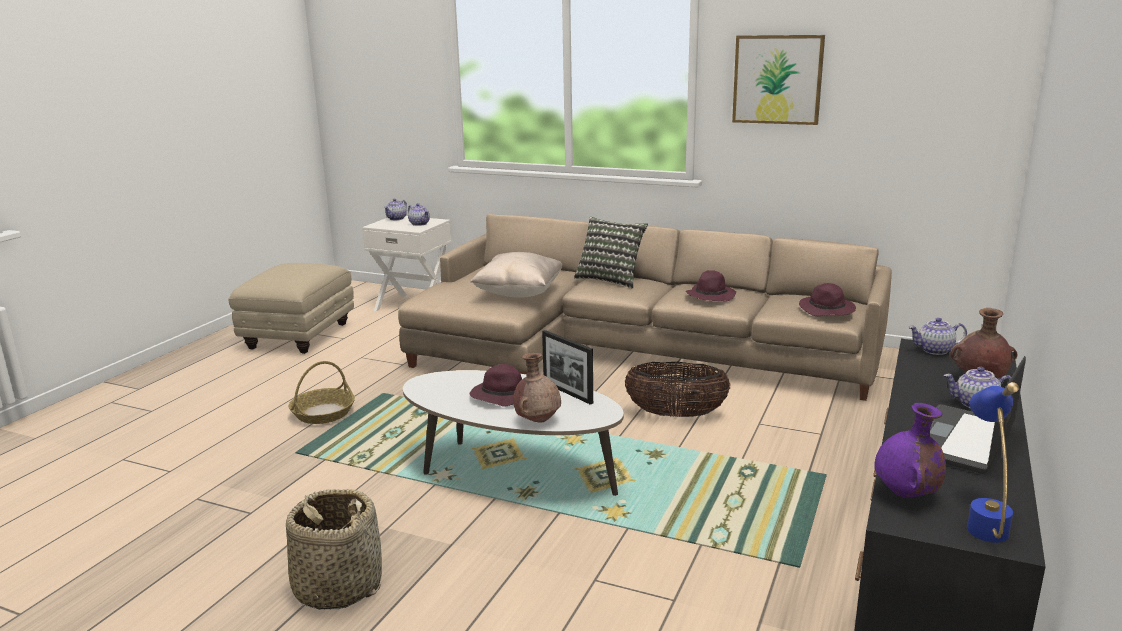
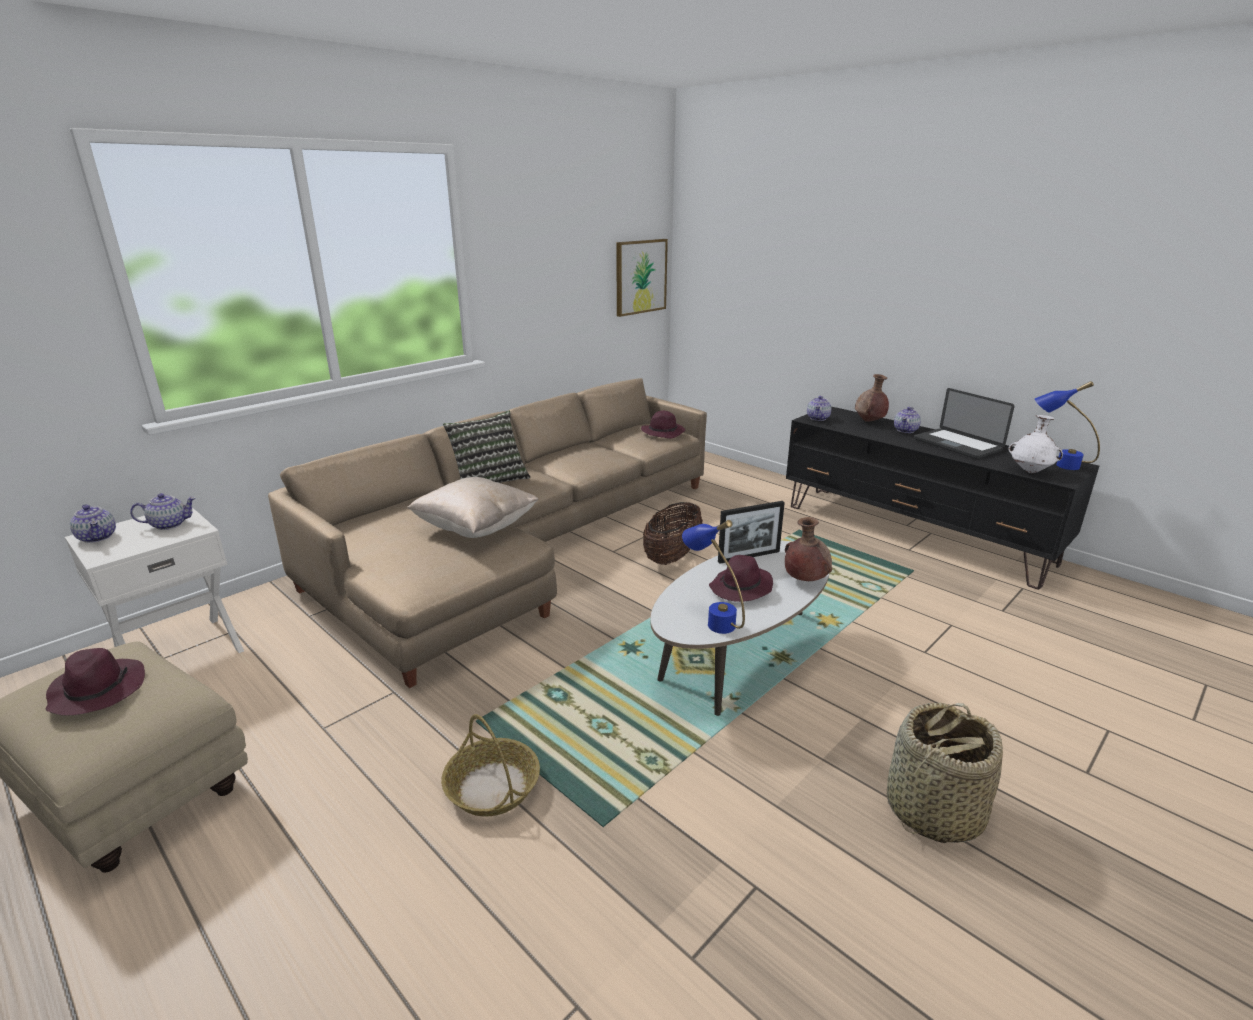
camera: 70 degrees left, 5 degrees up
purple hat [686,270,736,302] -> purple hat moved to [45,648,145,715]
picture [732,35,825,125] -> picture moved to [616,239,668,317]
purple vase [874,403,946,497] -> white vase [1008,415,1063,473]
none -> blue table lamp [682,520,745,634]

